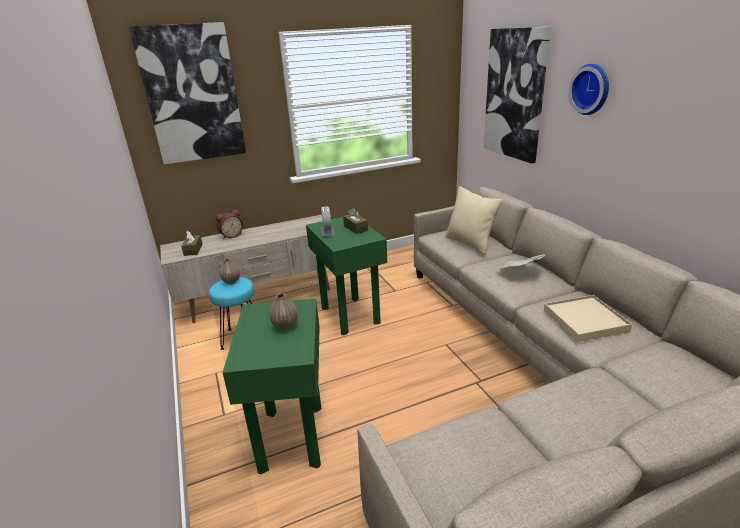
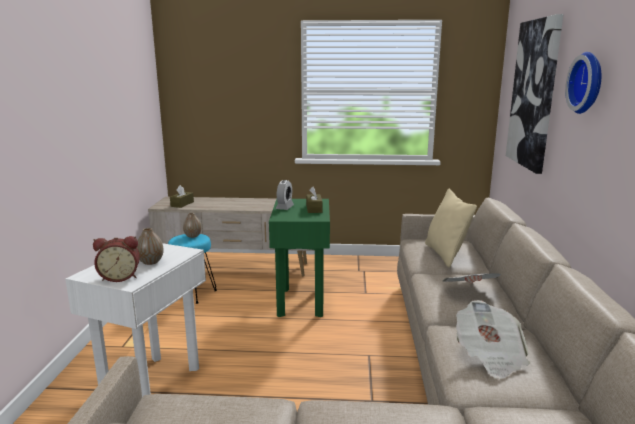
camera: 25 degrees right, 10 degrees down
picture [129,22,246,164] -> none
alarm clock [216,210,243,239] -> alarm clock moved to [93,236,140,282]
green side table [222,298,321,474] -> white side table [65,243,206,397]
beige tray [544,295,632,342] -> newspaper [456,300,530,379]

